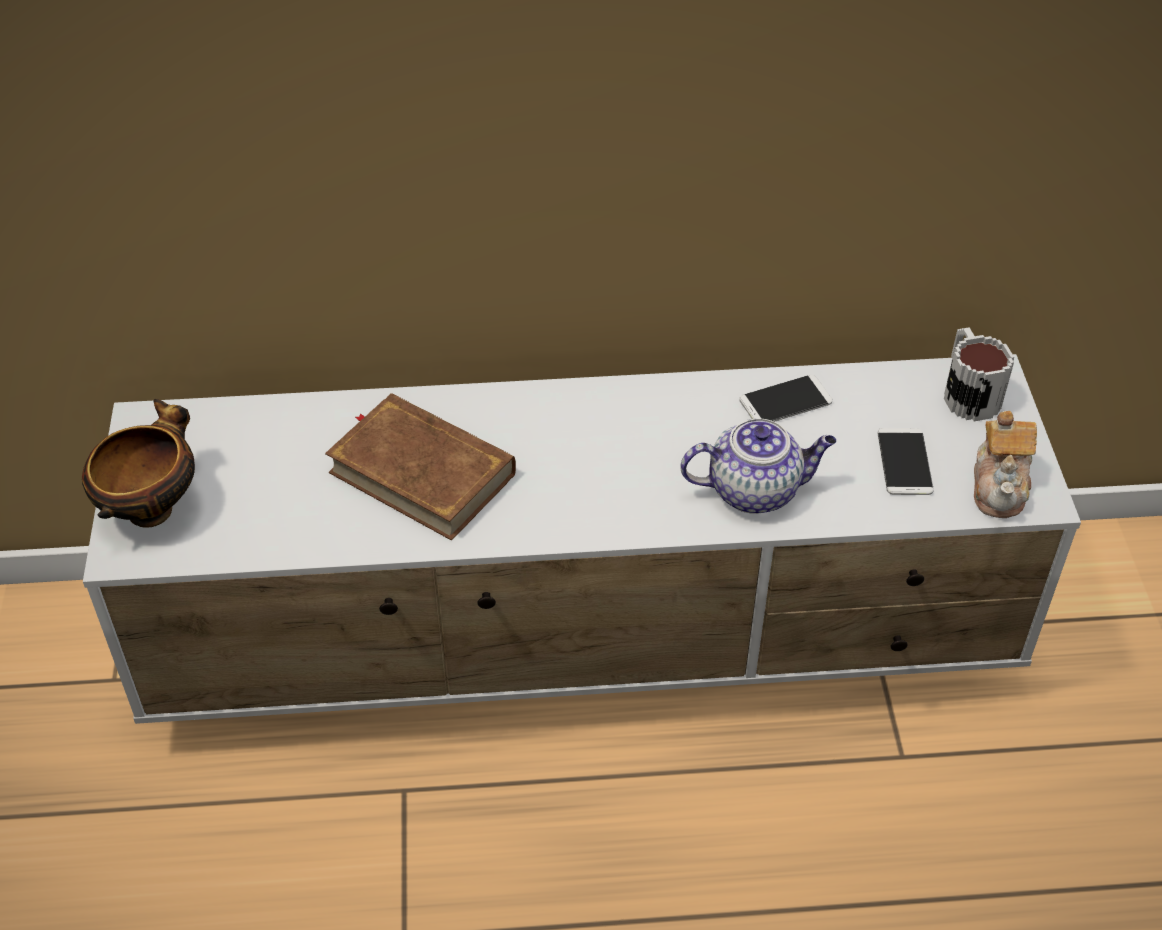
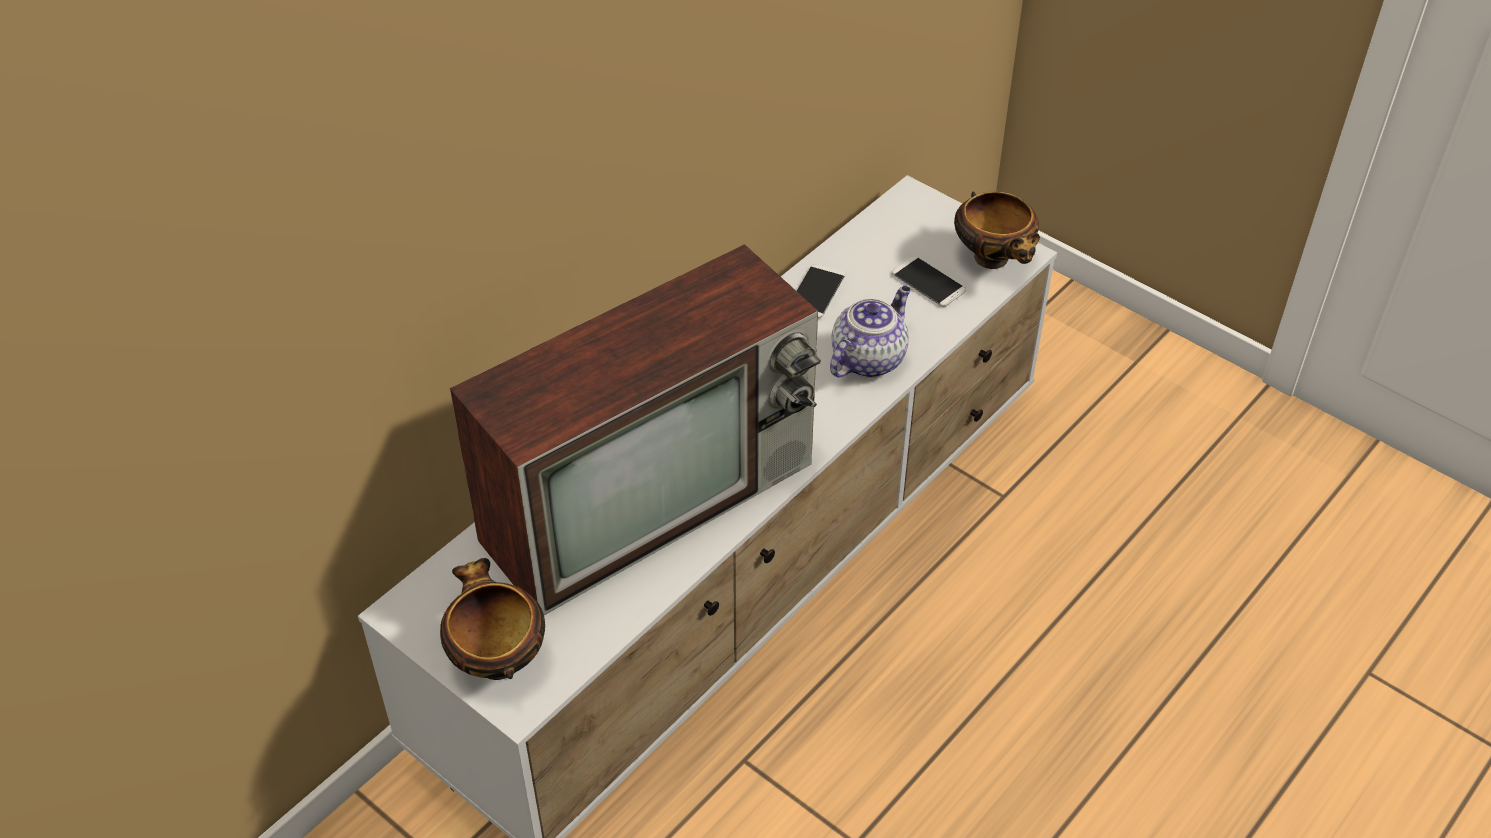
camera: 45 degrees left, 0 degrees up
brown book [325,393,516,540] -> television [450,244,821,615]
mug [944,327,1014,421] -> none
teapot [974,411,1037,518] -> bowl [954,191,1040,269]

